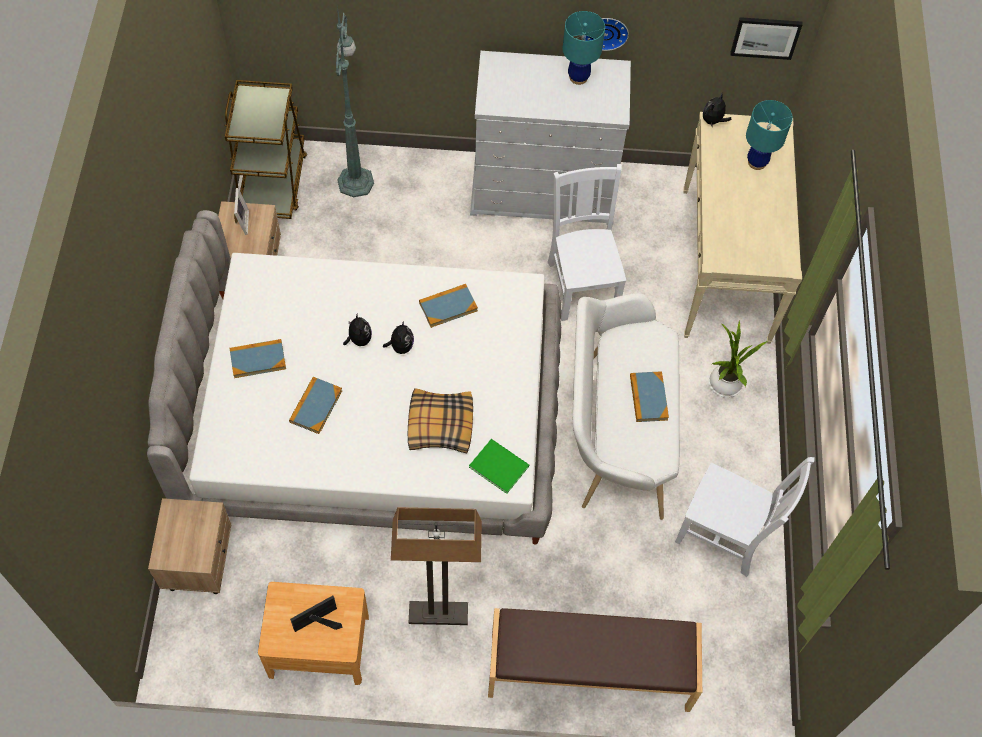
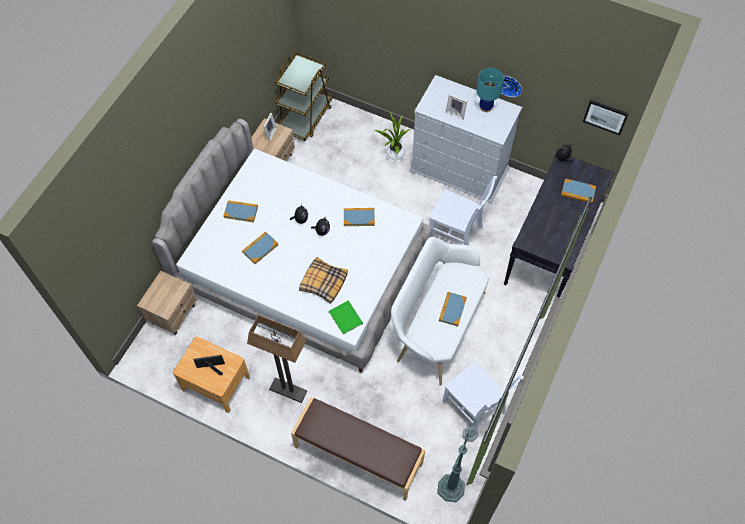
camera: 25 degrees right, 0 degrees up
green floor lamp [336,6,374,197] -> green floor lamp moved to [437,419,477,503]
white chair [548,164,626,321] -> white chair turned 105 degrees clockwise [429,176,497,246]
beige console table [683,112,802,344] -> black console table [504,155,614,298]
potted plant [709,321,768,398] -> potted plant moved to [375,112,410,162]
turquoise table lamp [746,100,793,170] -> book [561,178,596,203]
none -> picture frame [446,94,467,119]

